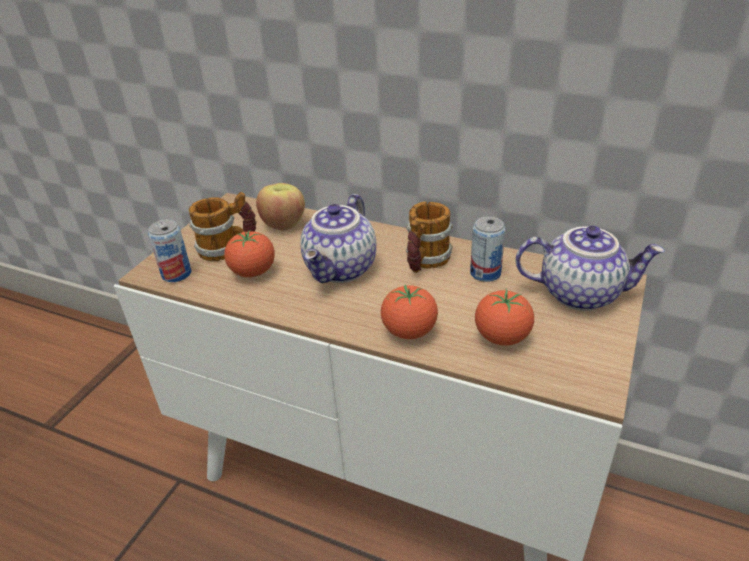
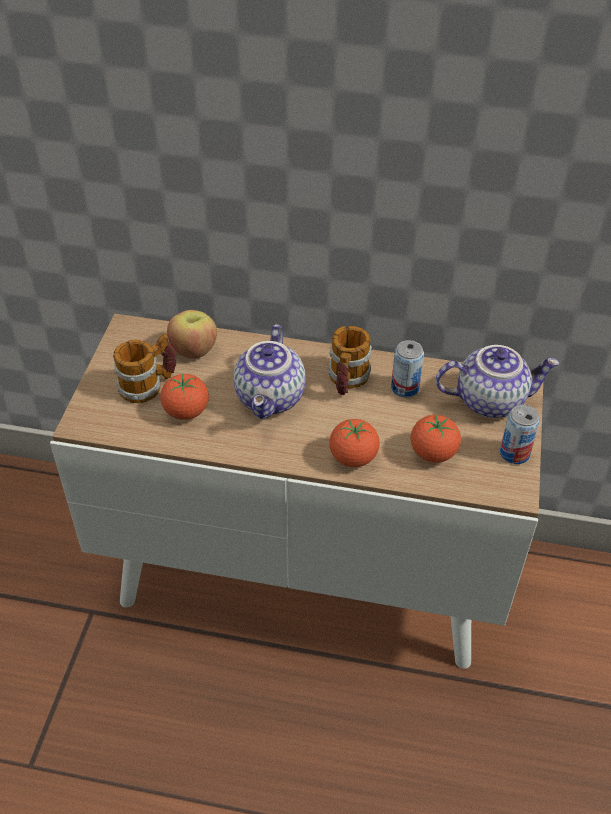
camera: 15 degrees left, 10 degrees up
can [148,219,191,282] -> can moved to [500,405,540,464]

